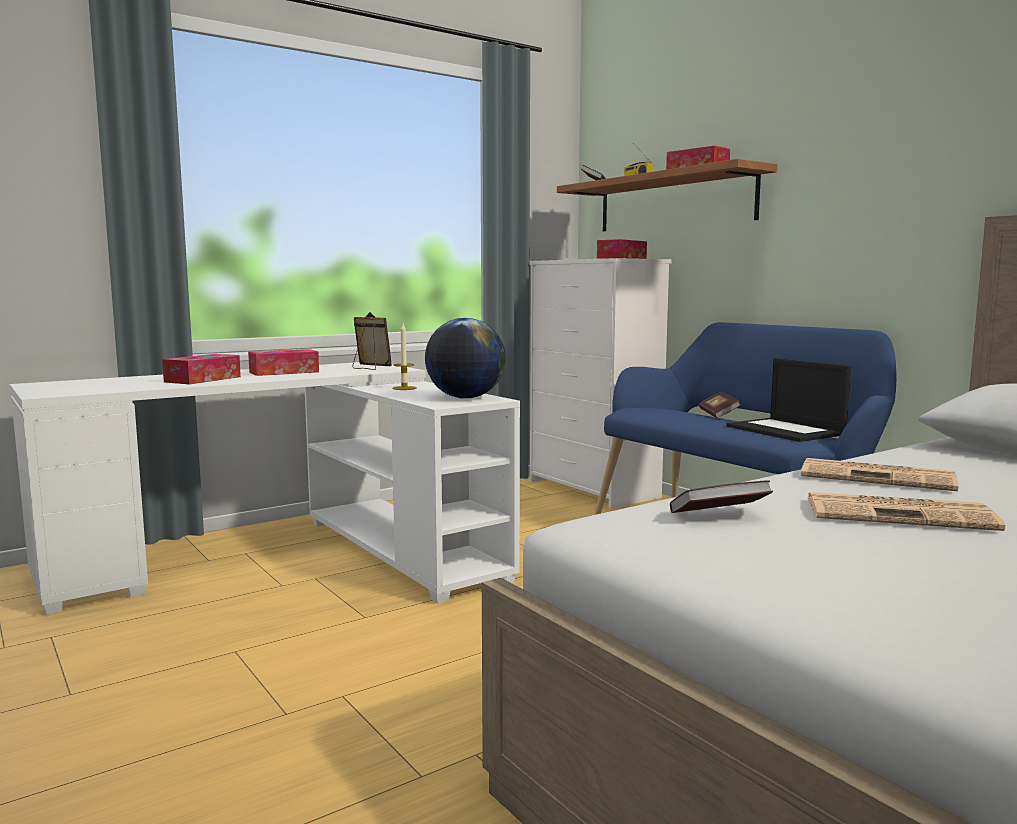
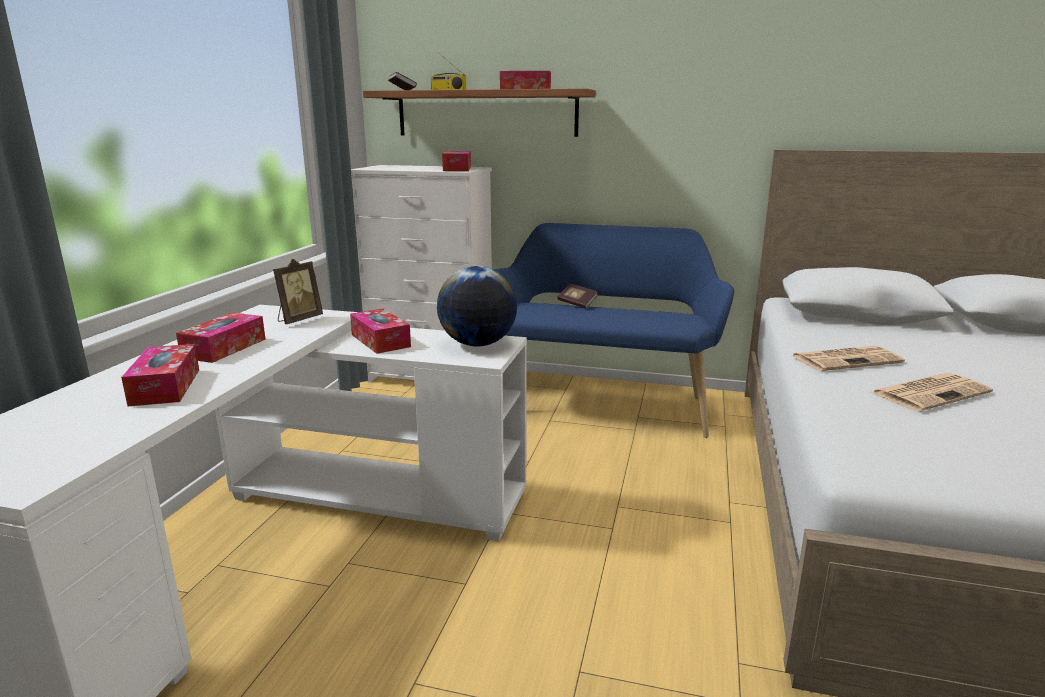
camera: 40 degrees left, 10 degrees up
picture frame [352,312,392,370] -> picture frame turned 135 degrees clockwise [273,259,323,324]
candle [392,324,417,390] -> tissue box [350,308,411,354]
book [670,480,773,513] -> none
laptop [726,358,851,442] -> none

